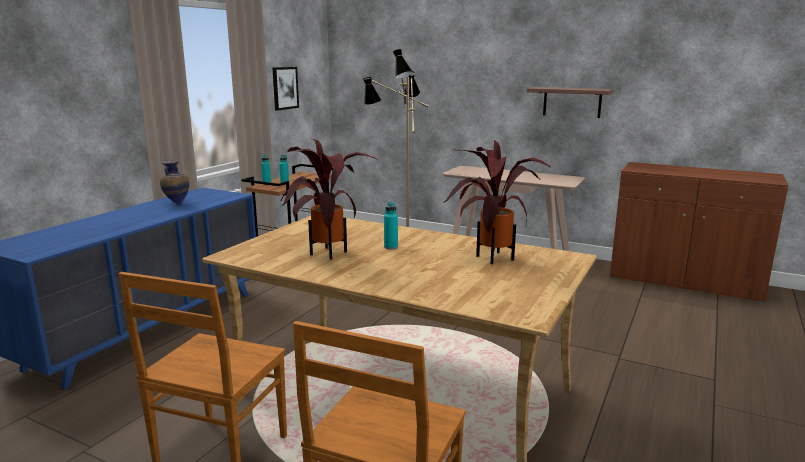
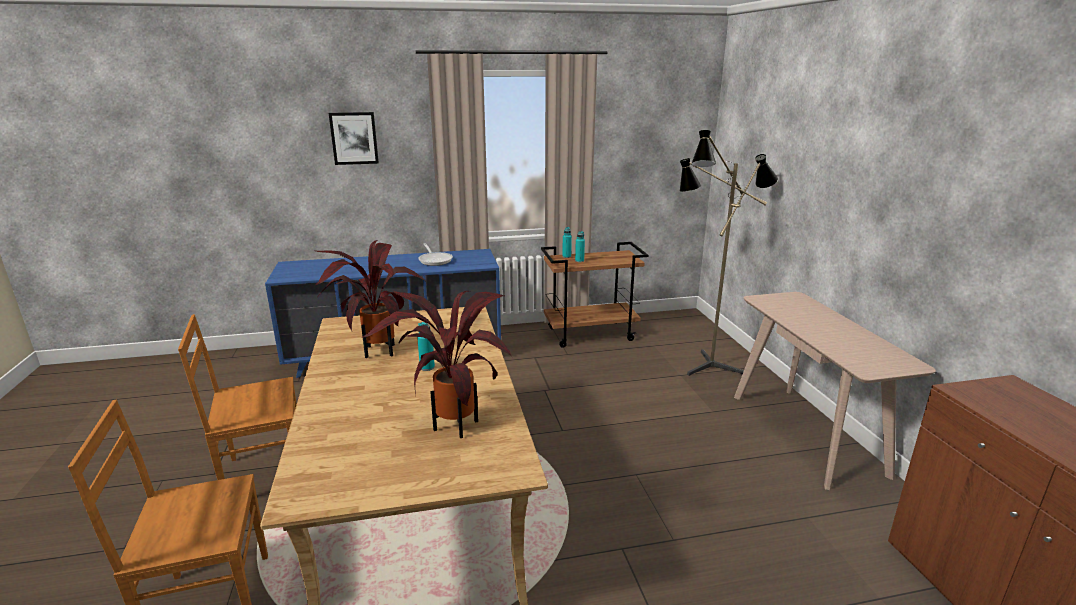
camera: 50 degrees right, 5 degrees up
vase [160,160,189,205] -> frying pan [418,243,453,266]
picture [272,67,299,111] -> picture moved to [329,112,379,165]
shelf [527,87,614,118] -> none

